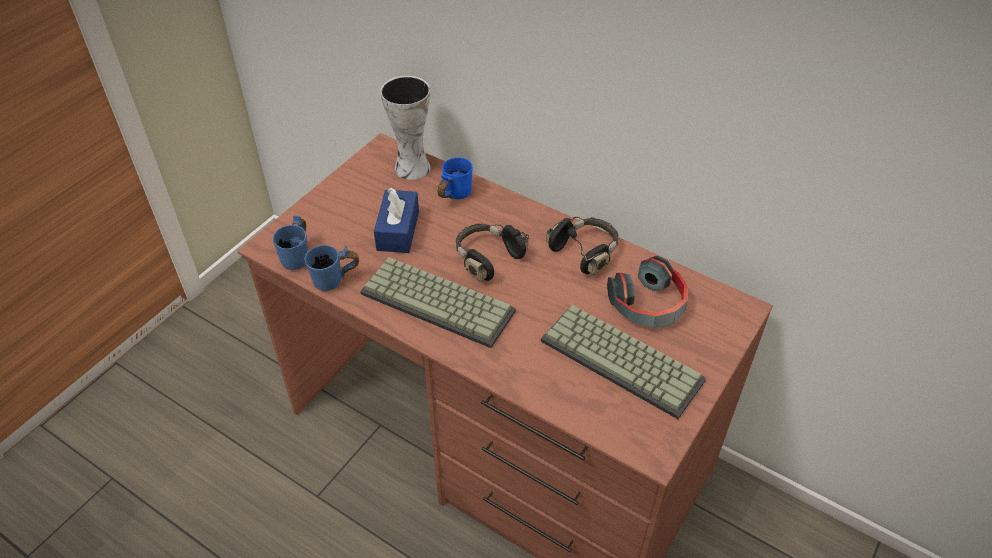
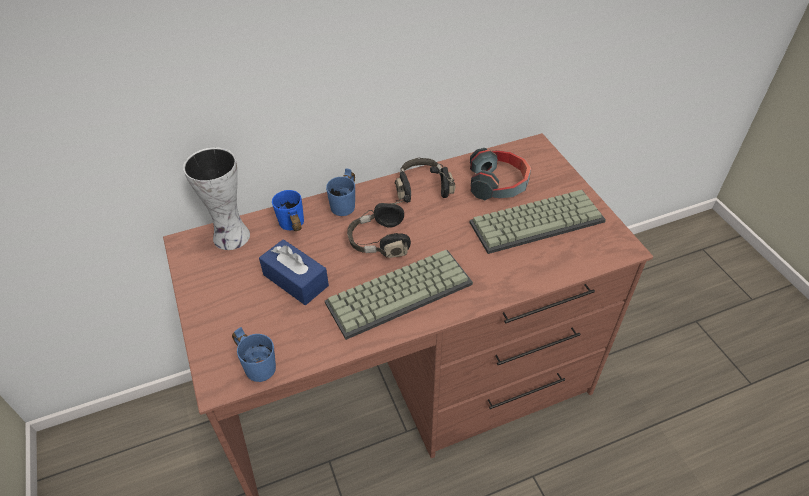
camera: 55 degrees left, 0 degrees up
blue mug [305,245,359,291] -> blue mug moved to [326,168,355,216]

